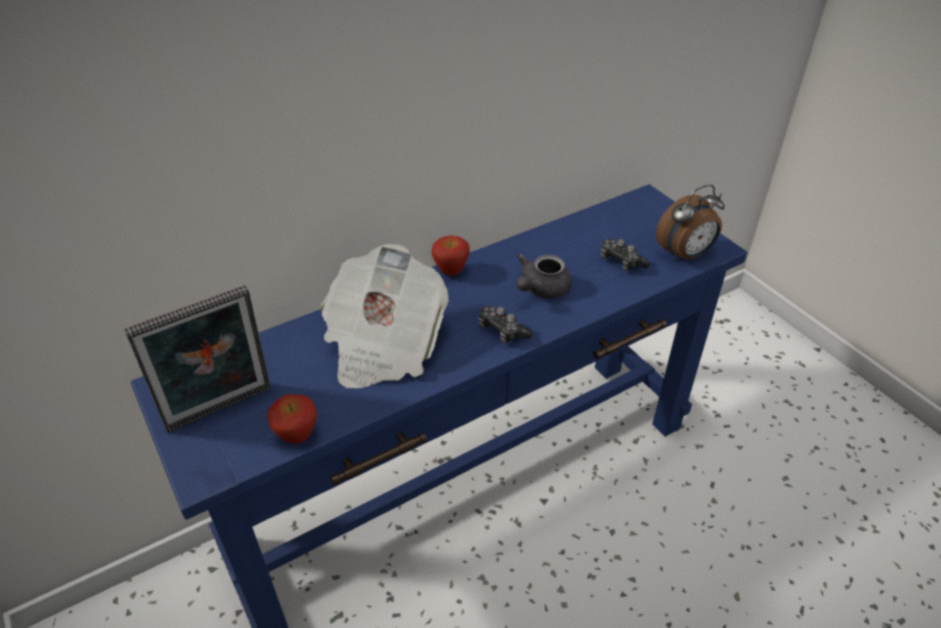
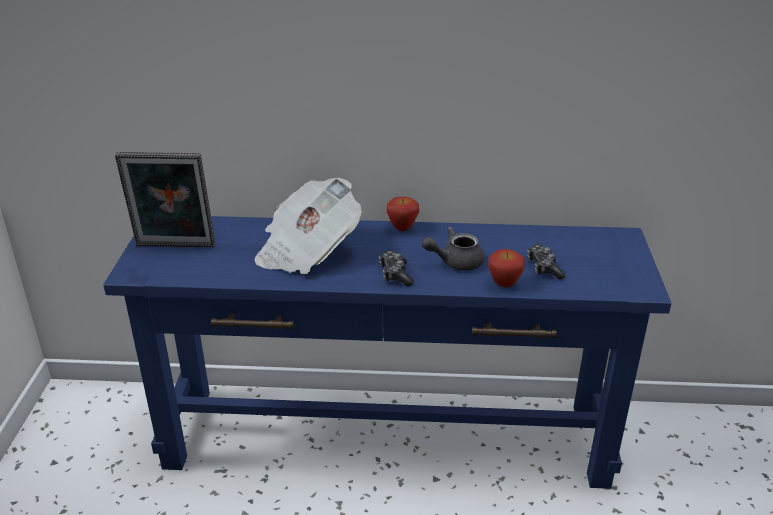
camera: 35 degrees right, 10 degrees down
apple [267,394,317,444] -> apple moved to [488,249,525,288]
alarm clock [656,184,725,261] -> none

